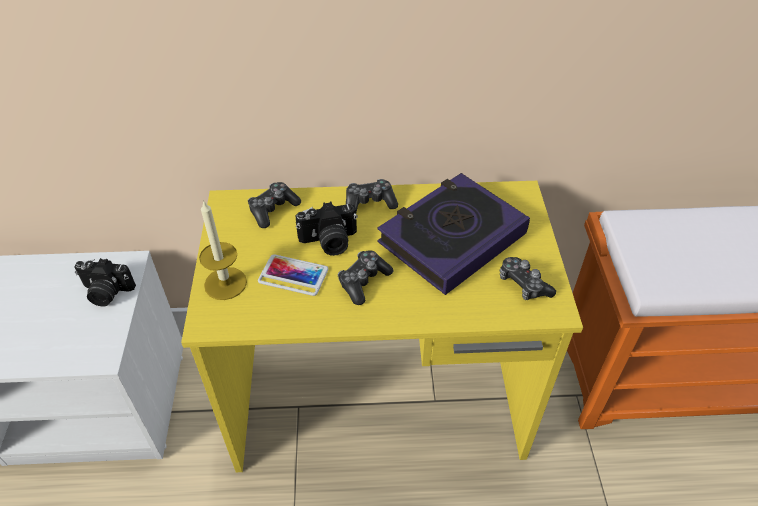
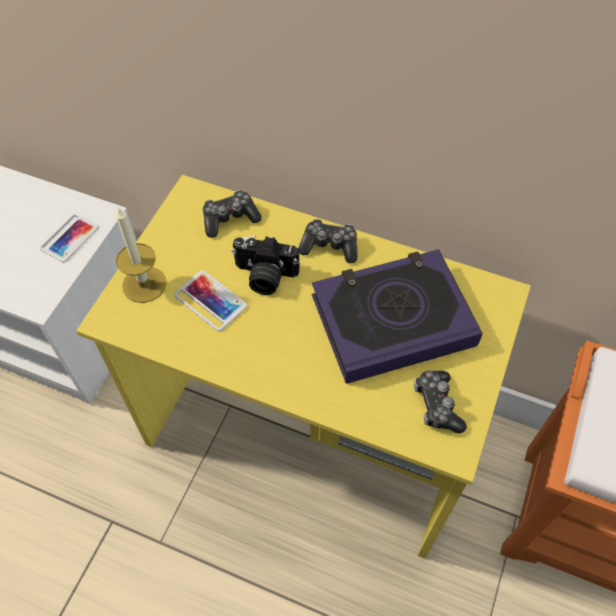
camera: 25 degrees right, 10 degrees up
camera [74,258,136,307] -> phone [40,214,99,262]
game controller [338,250,393,305] -> none

